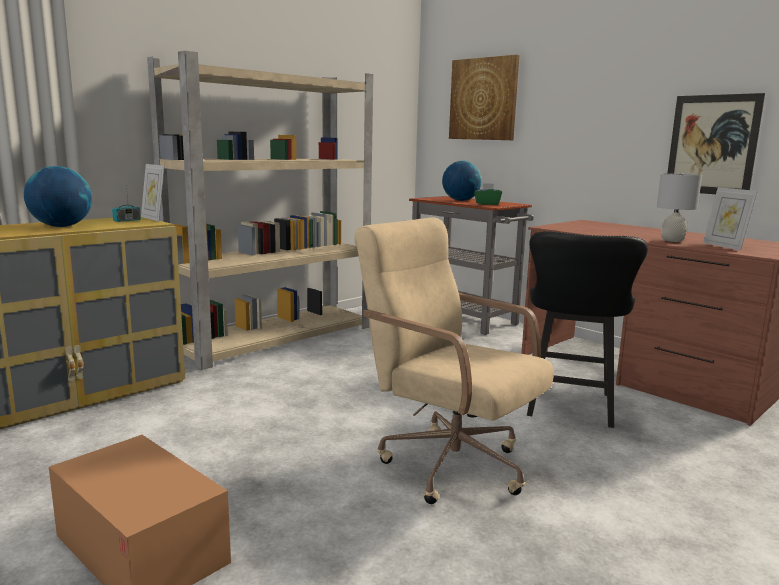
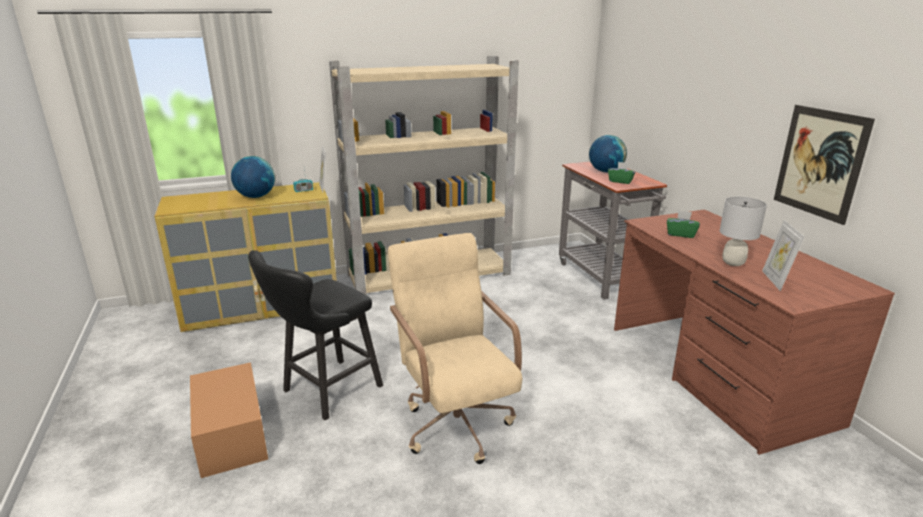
camera: 25 degrees right, 10 degrees up
picture [449,55,519,140] -> none
black stool [527,231,648,428] -> black stool moved to [248,250,383,420]
none -> green tissue box [667,210,700,238]

